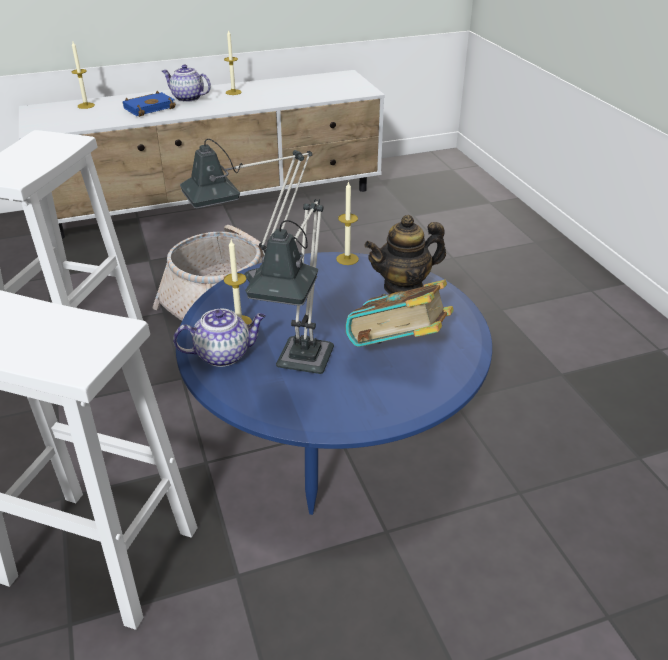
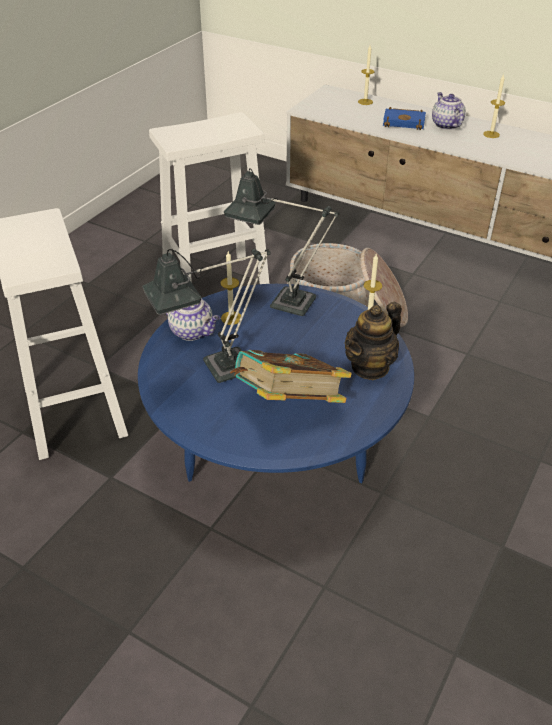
camera: 50 degrees right, 5 degrees up
teapot [364,215,446,294] -> teapot turned 75 degrees counterclockwise [345,302,402,380]

